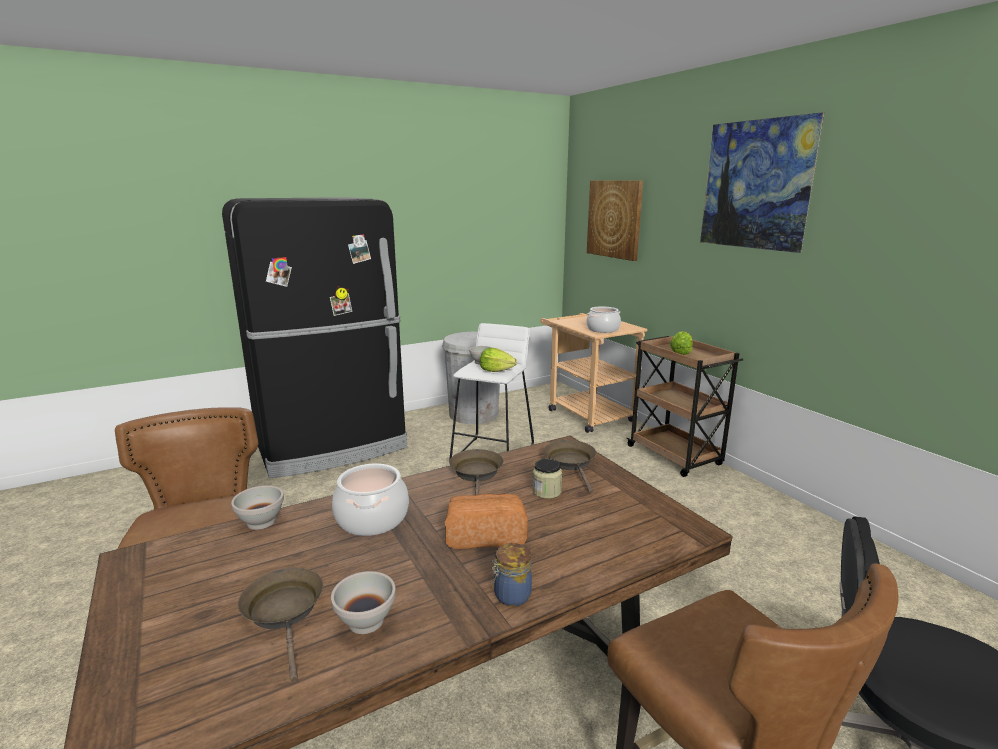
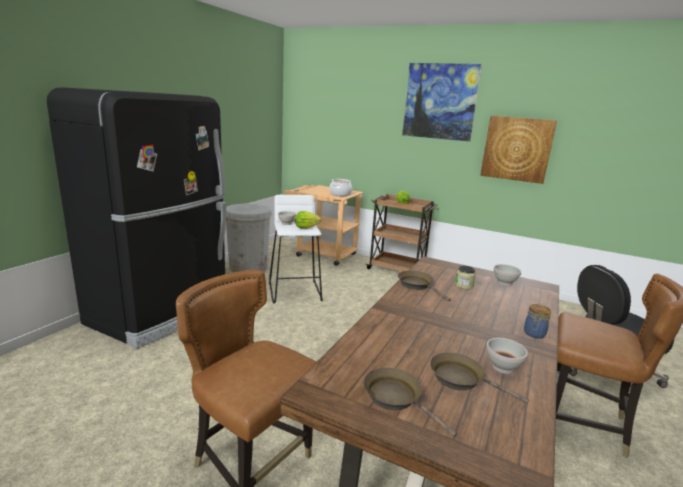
camera: 35 degrees left, 0 degrees up
white bowl [231,485,284,530] -> white bowl moved to [494,264,521,286]
cooking pot [332,464,409,536] -> none
bread [445,494,528,549] -> none
brown frying pan [544,440,596,493] -> brown frying pan moved to [363,367,457,437]
picture [587,180,643,261] -> picture moved to [480,116,557,184]

